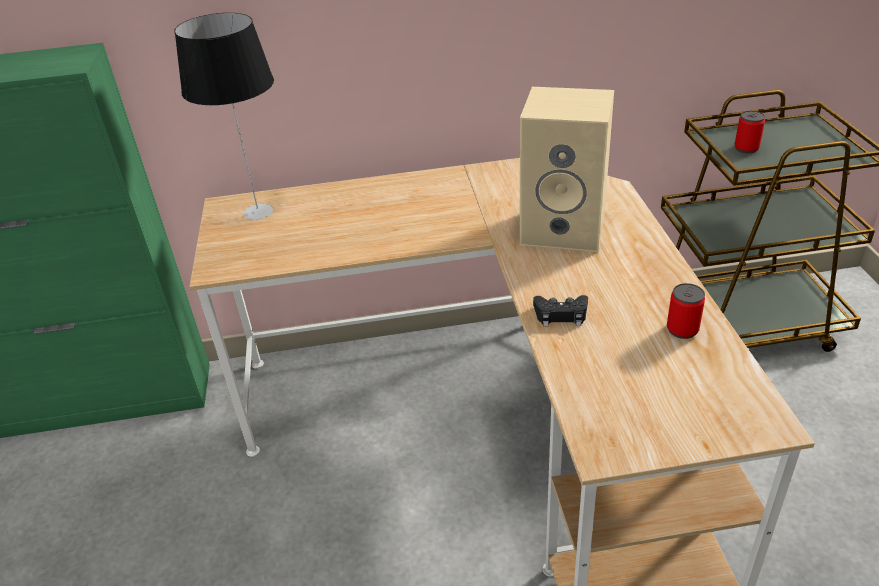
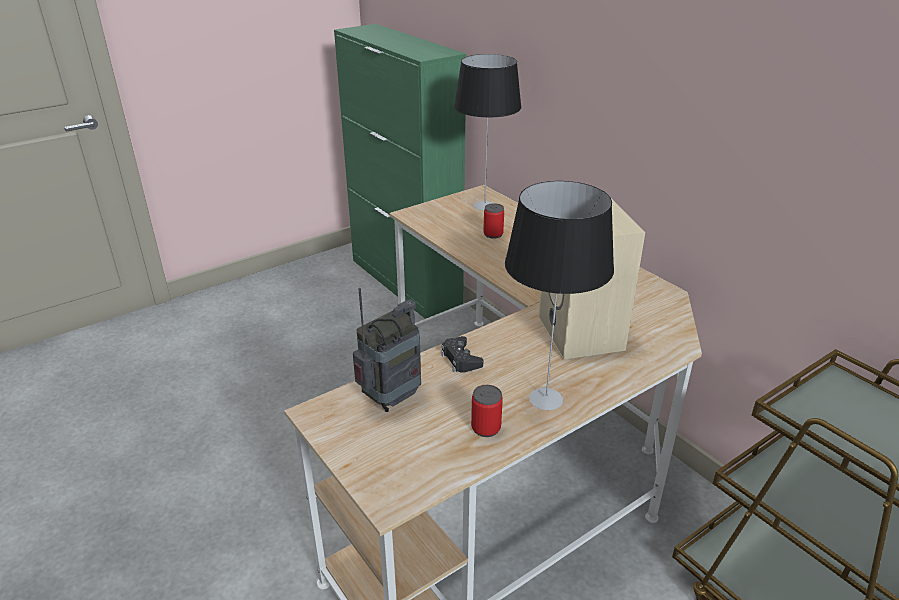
camera: 60 degrees right, 5 degrees down
can [734,111,765,153] -> can moved to [483,203,504,239]
none -> radio [353,288,421,412]
none -> table lamp [505,181,614,410]

